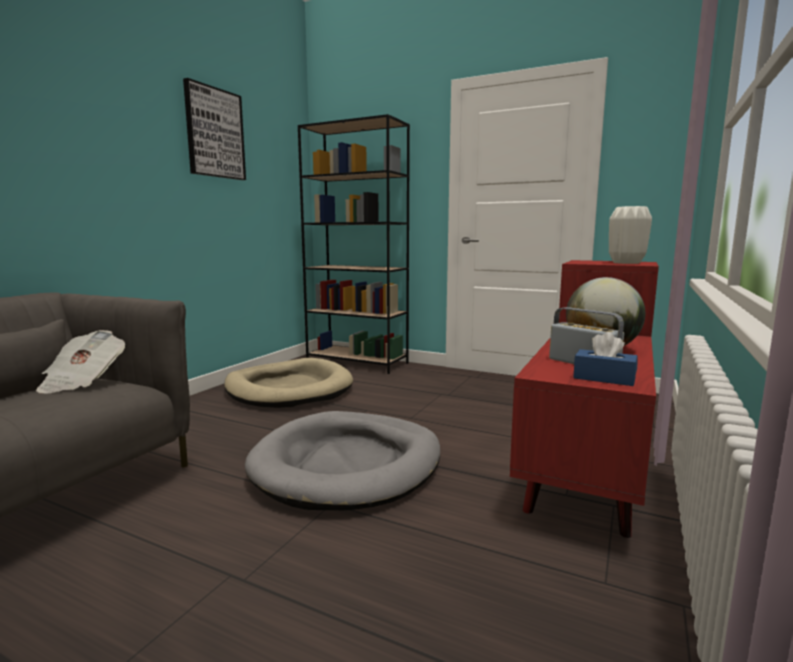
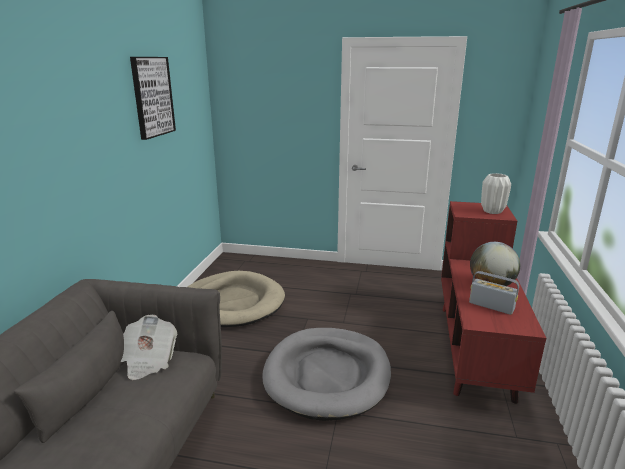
camera: 15 degrees left, 10 degrees up
beige bookcase [298,114,410,374] -> none
blue tissue box [573,332,638,386] -> none

